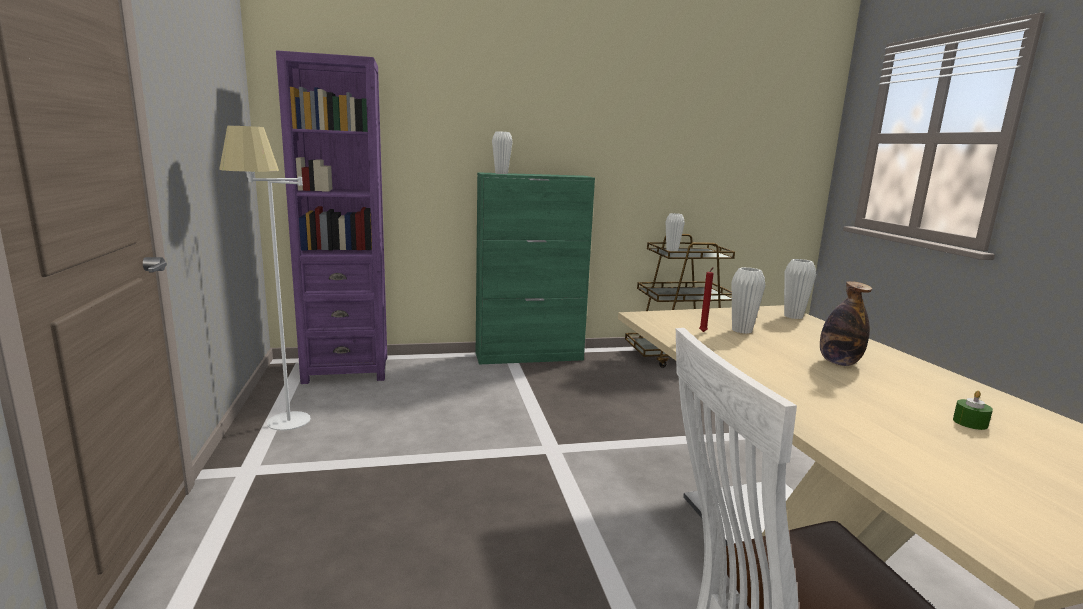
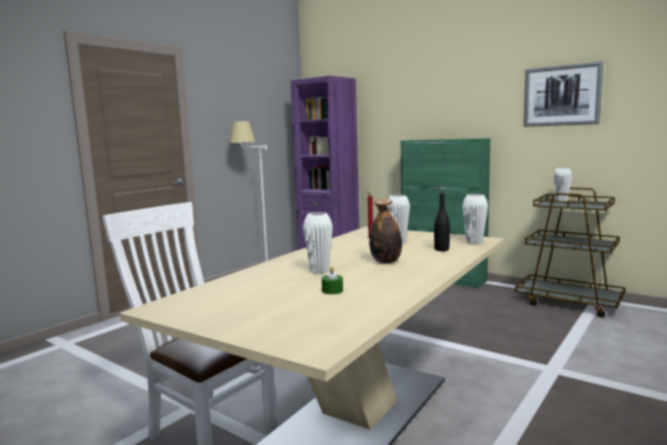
camera: 50 degrees right, 5 degrees down
white vase [492,131,513,174] -> white vase moved to [303,212,333,274]
none -> black bottle [434,192,450,251]
none -> picture [524,61,603,127]

